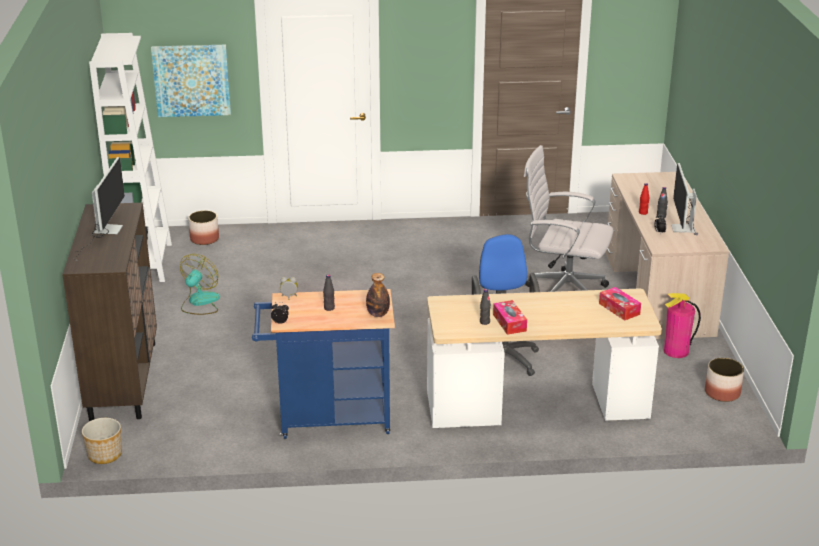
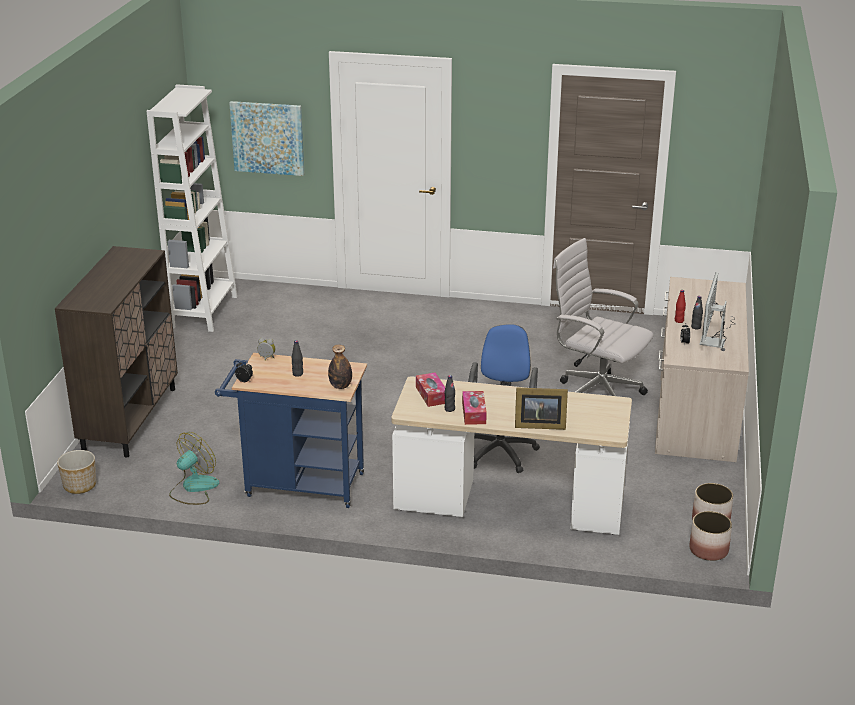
camera: 15 degrees right, 0 degrees up
monitor [74,157,125,260] -> none
fan [180,254,220,315] -> fan moved to [169,432,220,505]
planter [188,210,219,245] -> planter moved to [689,511,732,561]
tissue box [599,287,641,320] -> tissue box moved to [416,373,445,407]
fire extinguisher [664,293,701,358] -> none
none -> picture frame [515,387,568,430]

